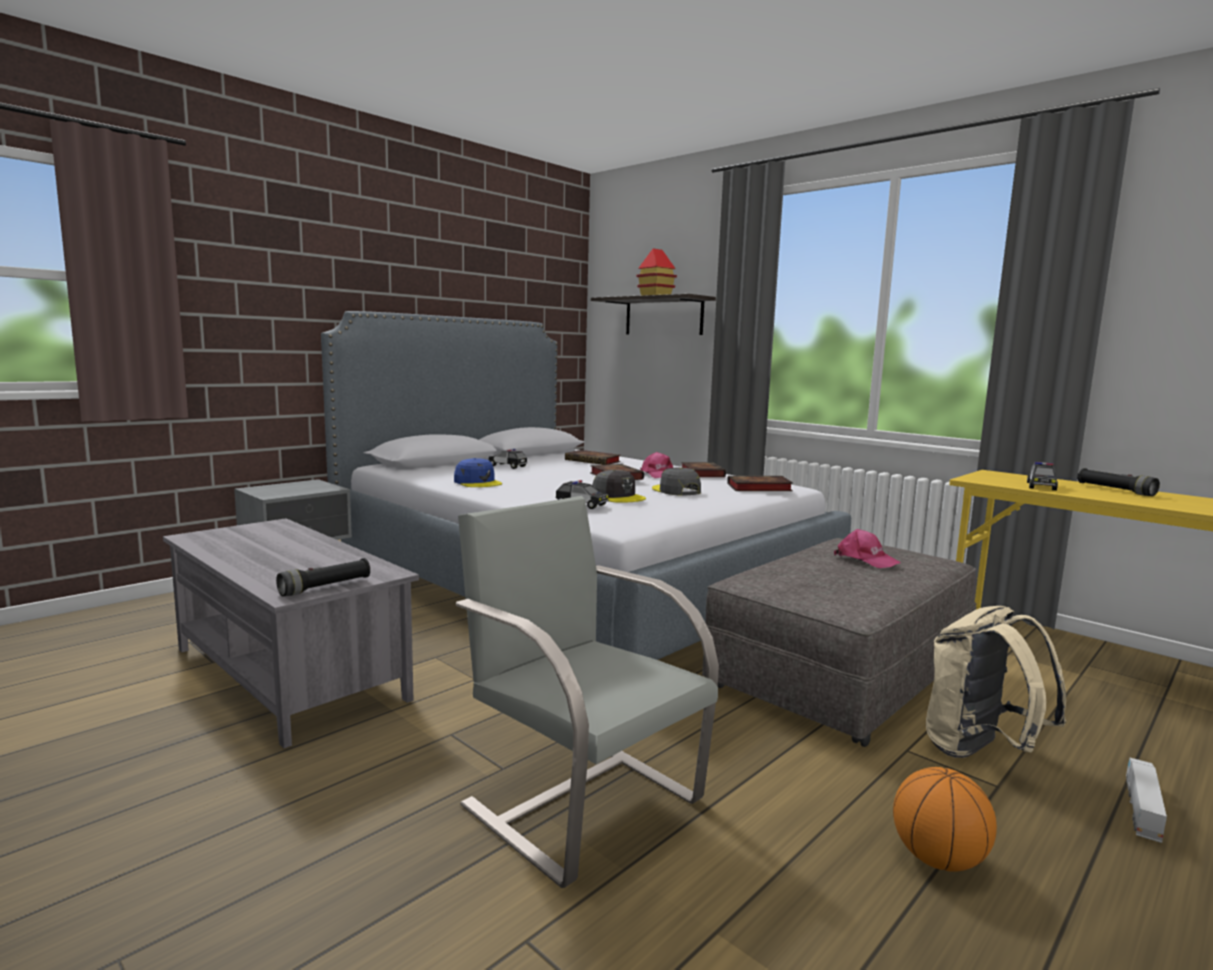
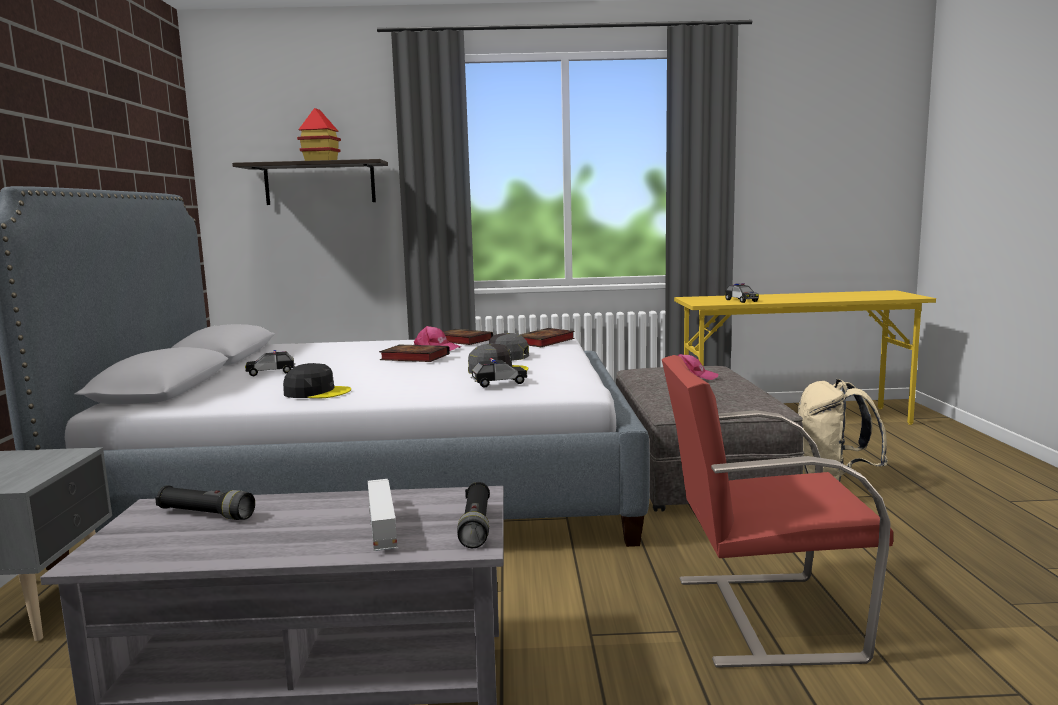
camera: 45 degrees left, 0 degrees up
blue cap [454,458,502,487] -> black cap [283,363,351,398]
grey chair [456,496,719,888] -> red chair [662,355,893,668]
book [565,450,621,465] -> none
basketball [893,767,997,872] -> none
black flashlight [1077,468,1160,496] -> black flashlight moved to [155,485,255,520]
toy truck [1126,758,1167,843] -> toy truck moved to [368,479,397,551]

